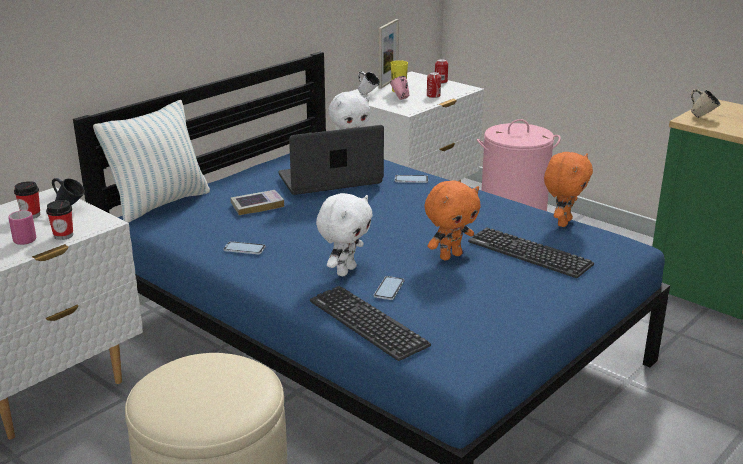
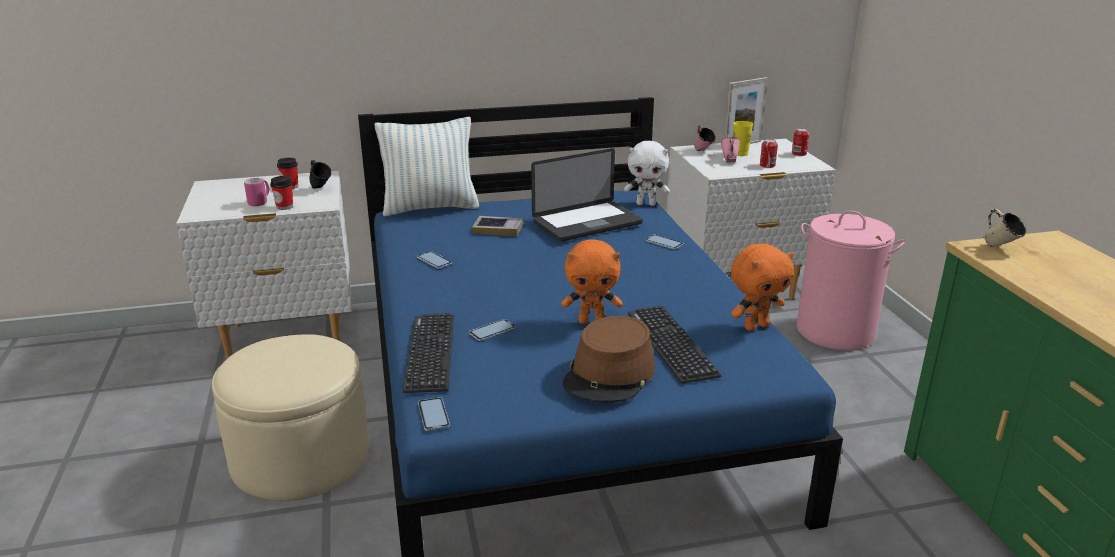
camera: 35 degrees right, 0 degrees up
laptop [279,125,384,195] -> laptop turned 135 degrees clockwise [531,148,643,241]
white plush toy [316,193,373,276] -> none
white mug [358,71,380,95] -> pink mug [694,125,716,151]
none -> phone [418,397,450,431]
none -> brown hat [563,316,655,403]

